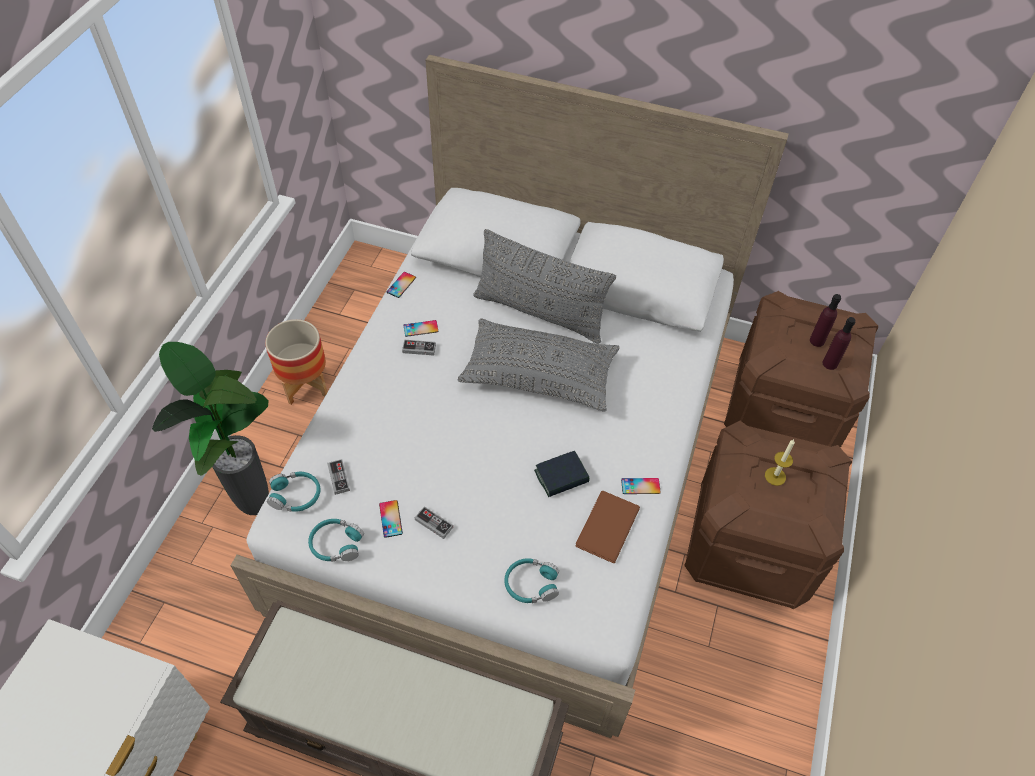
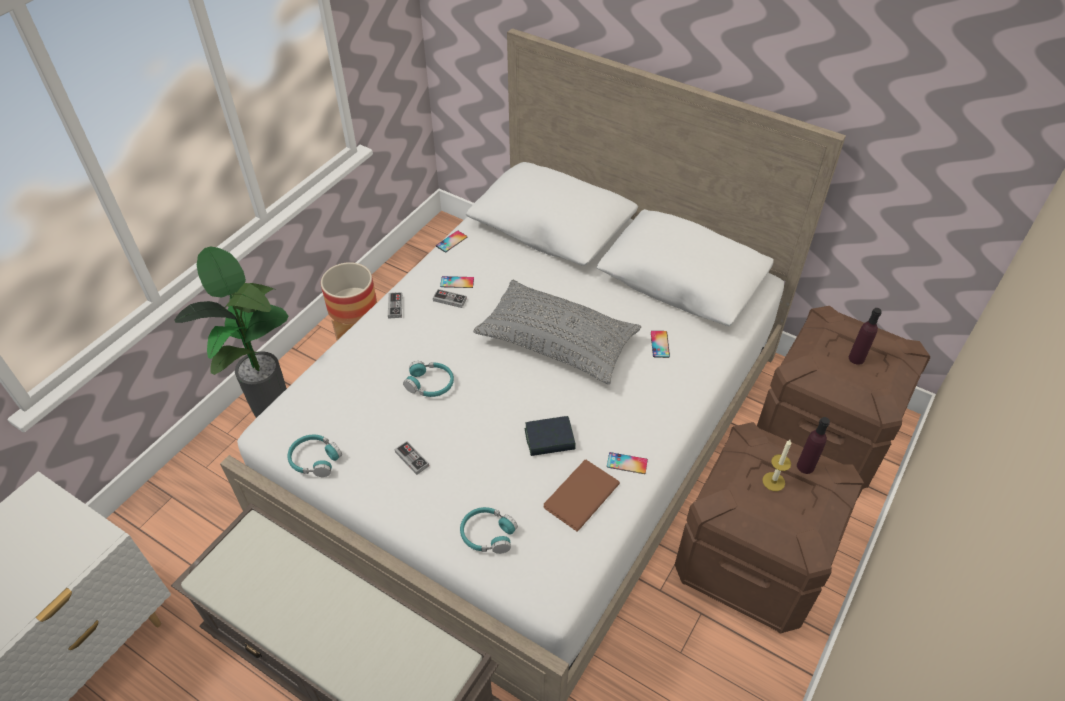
camera: 15 degrees right, 5 degrees down
turquoise headphones [267,472,320,512] -> turquoise headphones moved to [403,361,454,397]
game controller [327,459,350,495] -> game controller moved to [388,292,402,319]
phone [379,500,403,538] -> phone moved to [651,331,670,358]
grey pillow [473,229,616,344] -> none
purple bottle [822,317,856,370] -> purple bottle moved to [797,417,830,474]

